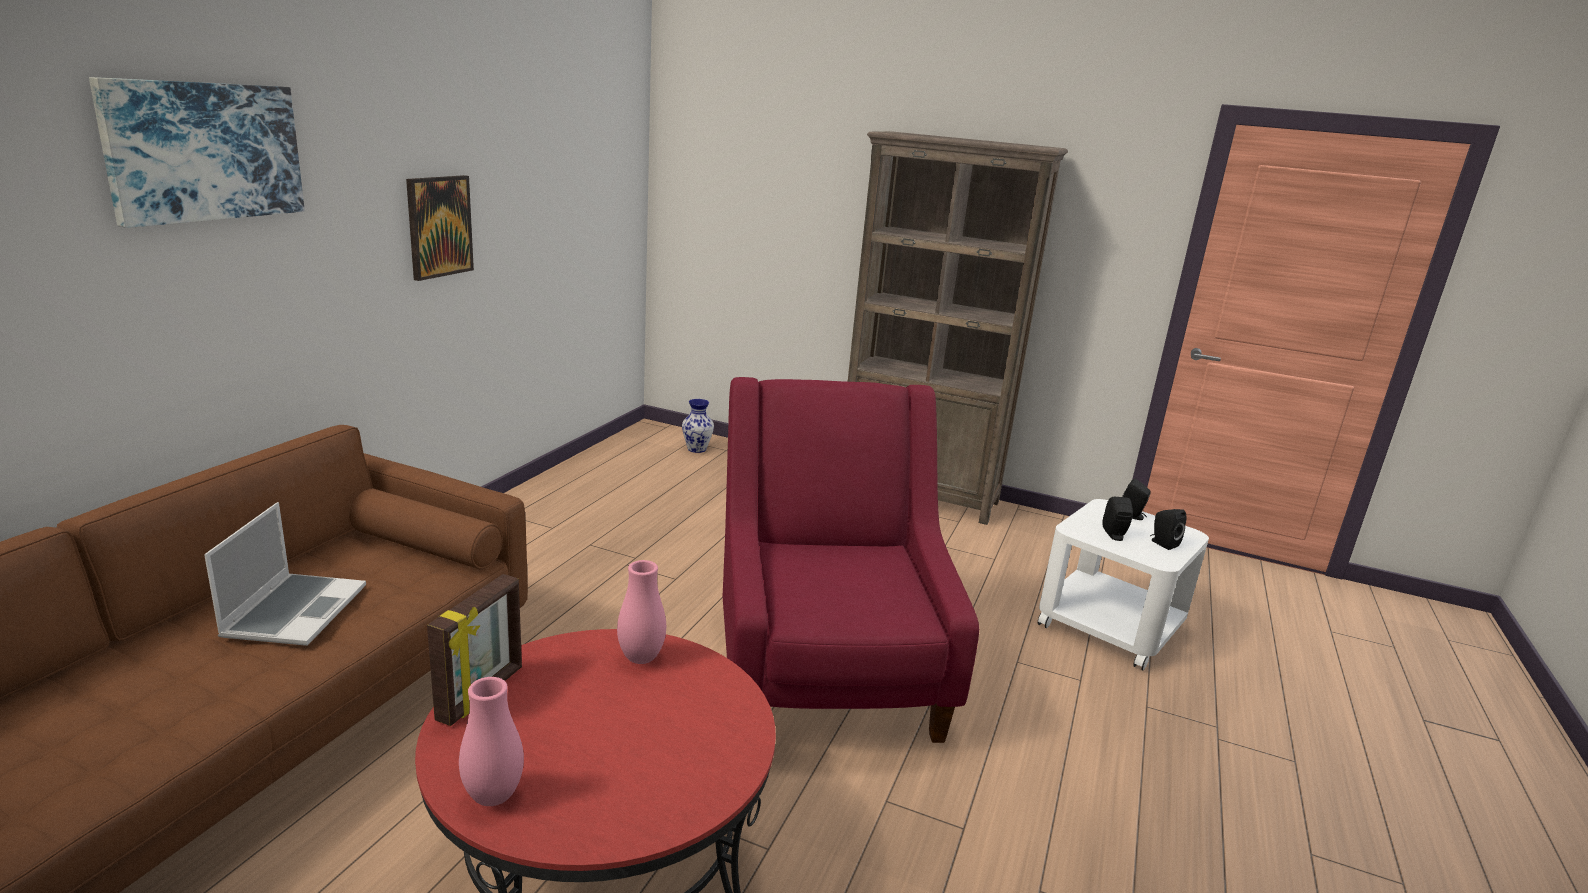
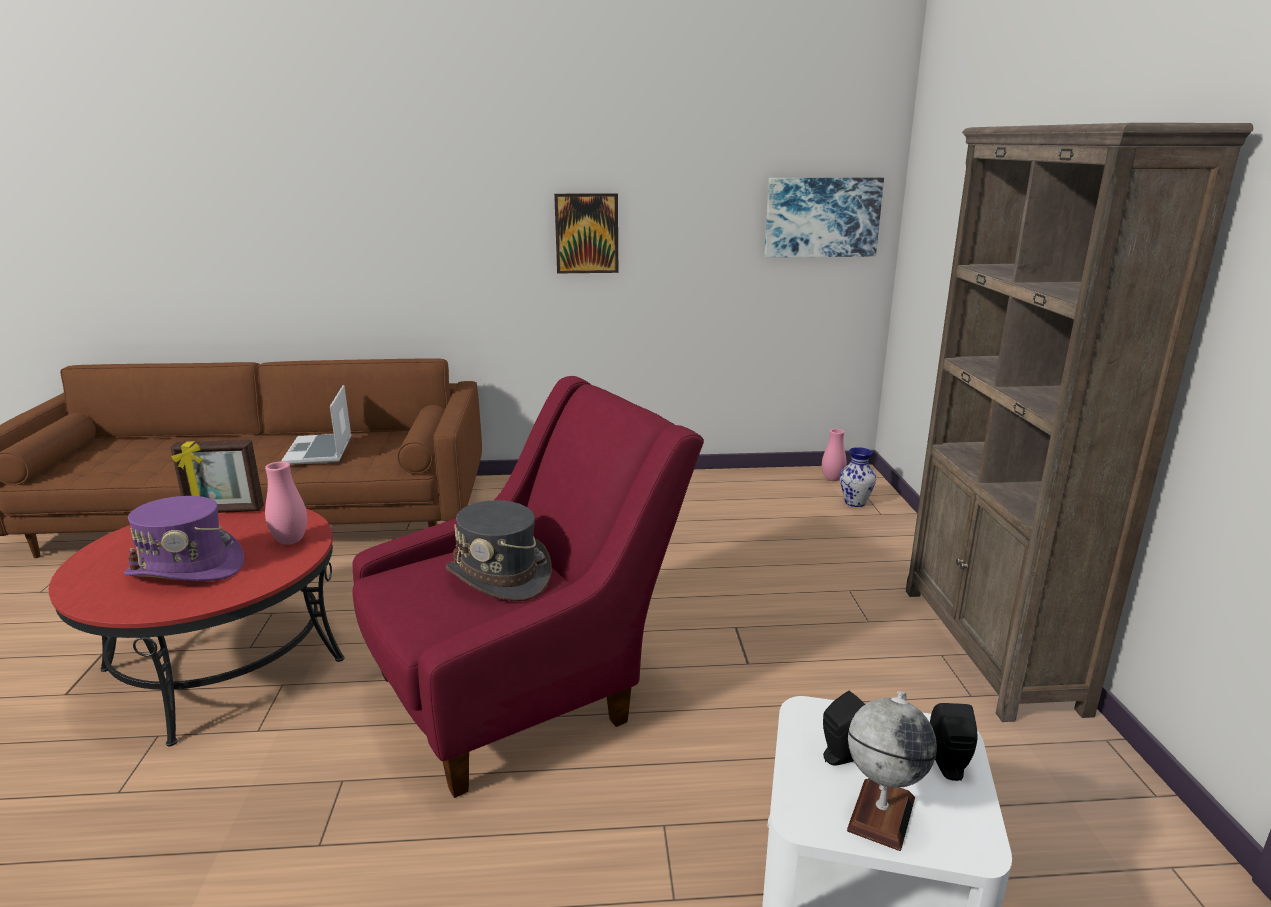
camera: 65 degrees right, 0 degrees up
picture [89,77,305,228] -> picture moved to [764,177,884,258]
laptop [204,502,366,646] -> laptop turned 105 degrees clockwise [281,385,352,465]
pink vase [459,677,524,806] -> pink vase moved to [822,429,846,481]
black speaker [1150,509,1186,550] -> globe [847,691,937,851]
none -> purple hat [124,496,244,581]
none -> grey hat [446,500,552,601]

